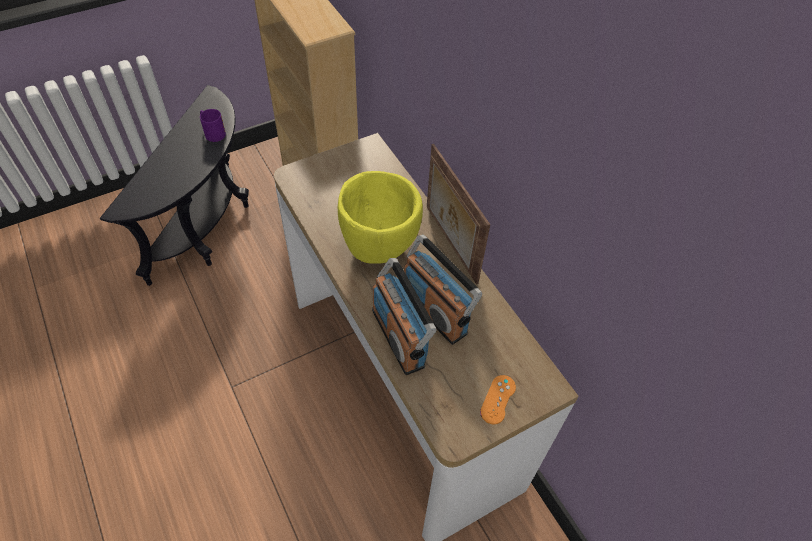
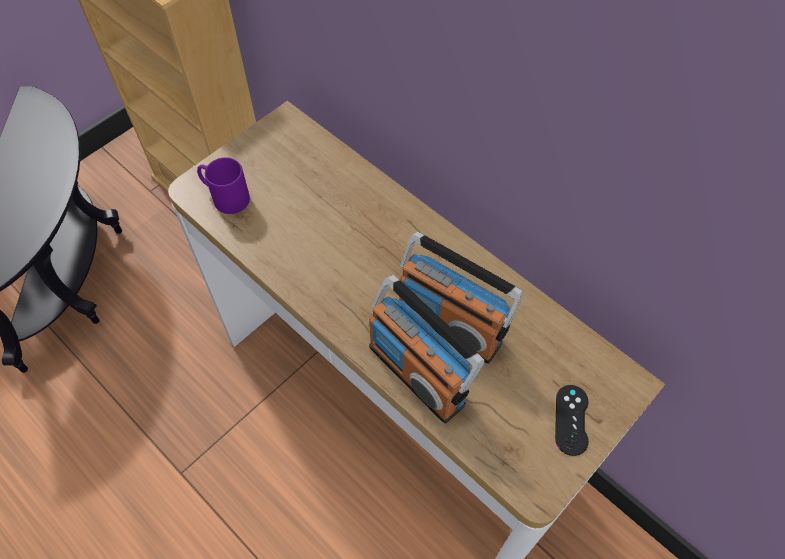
camera: 15 degrees left, 5 degrees up
purple mug [200,109,226,142] -> purple mug moved to [197,157,250,214]
yellow bowl [338,171,423,264] -> none
picture frame [427,144,490,284] -> none
orange game controller [480,375,516,425] -> black game controller [555,385,589,456]

